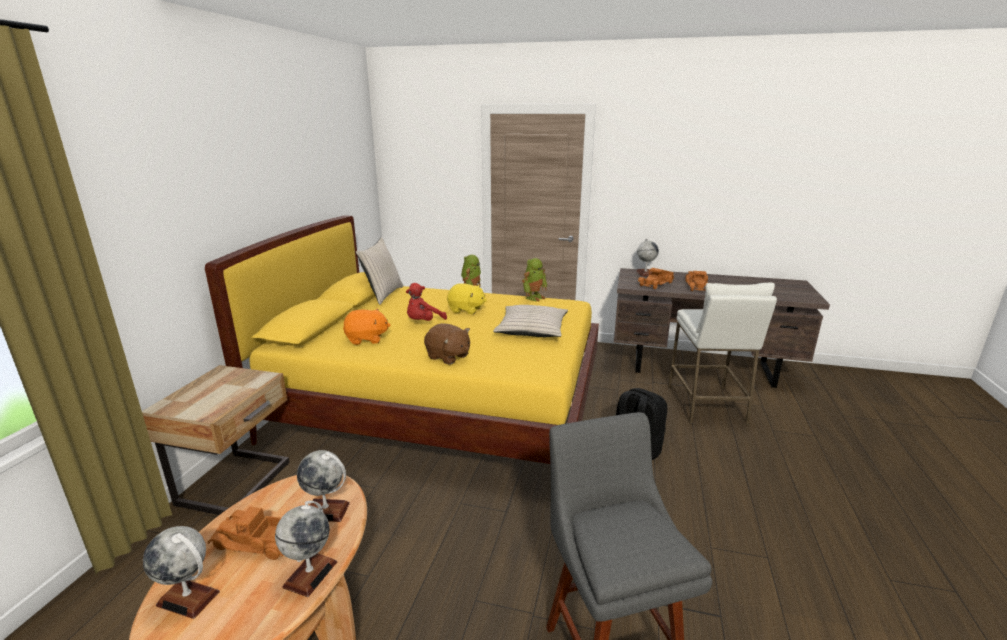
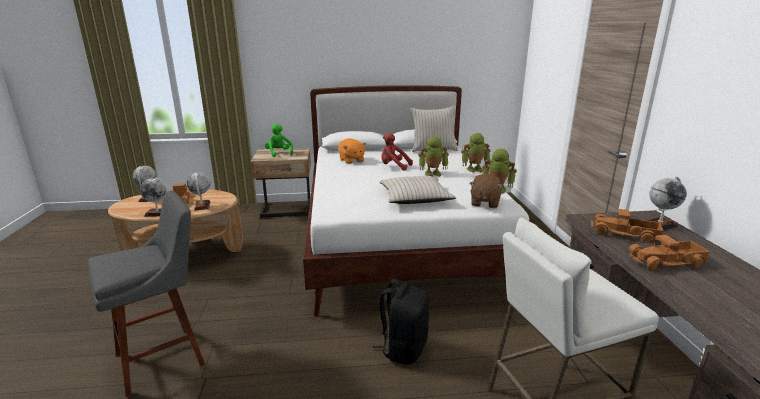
camera: 70 degrees right, 0 degrees up
yellow bed [205,215,599,464] -> white bed [303,85,529,317]
brown plush toy [424,323,470,365] -> brown plush toy moved to [469,174,504,208]
yellow plush toy [447,283,487,314] -> toy robot [419,136,449,177]
none -> green plush toy [264,124,293,157]

